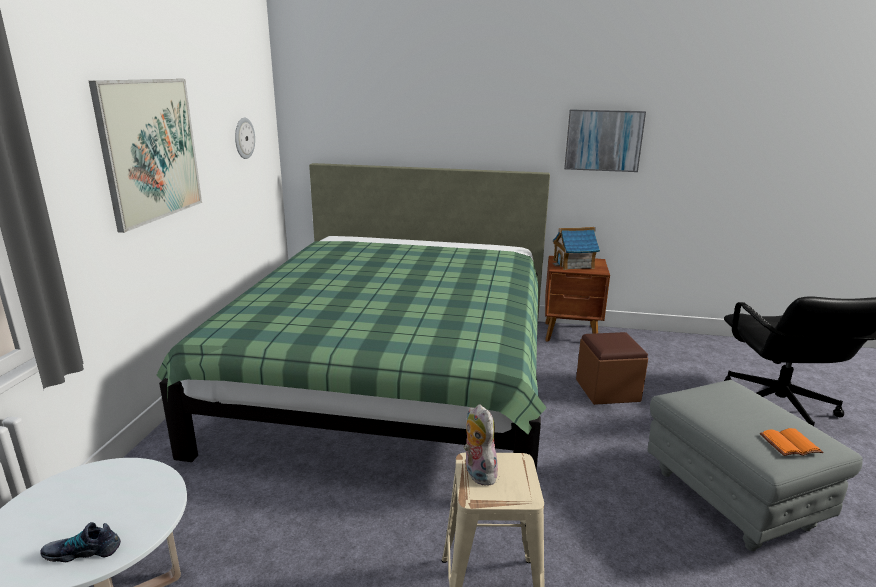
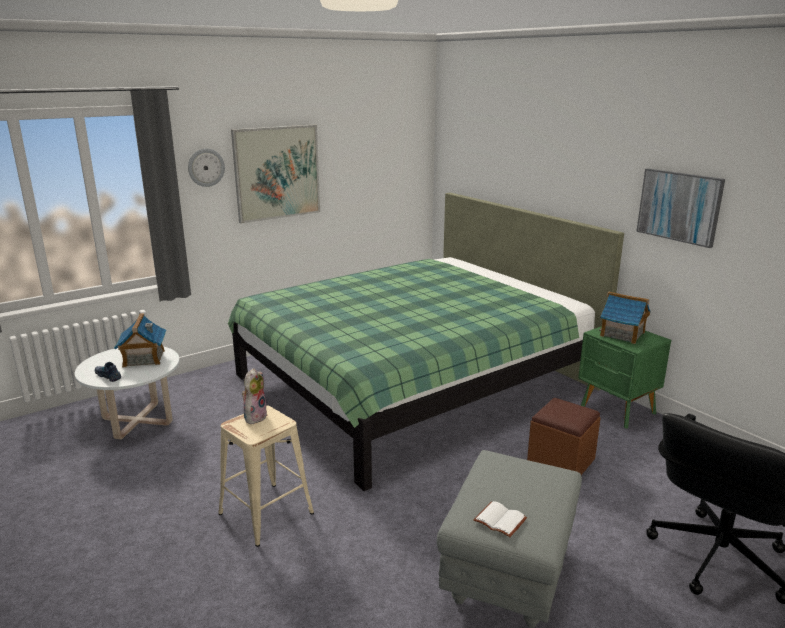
camera: 45 degrees right, 0 degrees up
wall clock [235,118,255,159] -> wall clock moved to [188,148,225,187]
brown nightstand [545,256,610,342] -> green nightstand [578,326,671,428]
orange book [760,428,824,456] -> white book [473,501,527,537]
none -> toy house [114,313,166,368]

